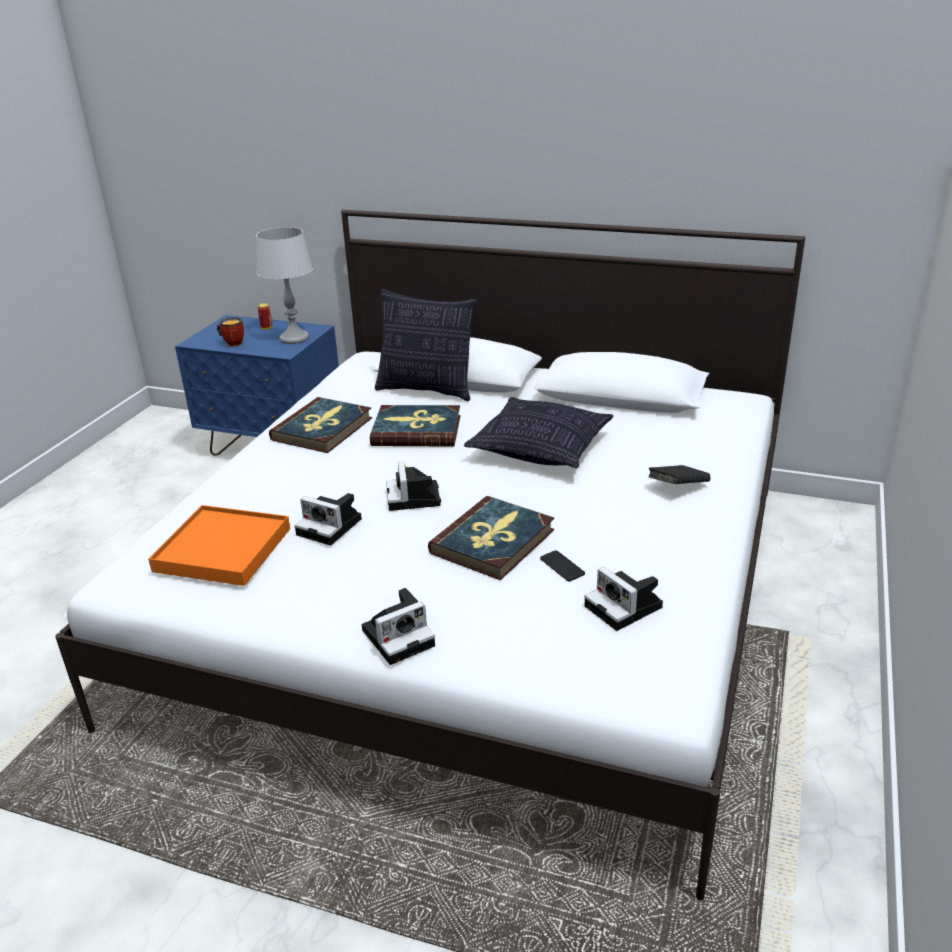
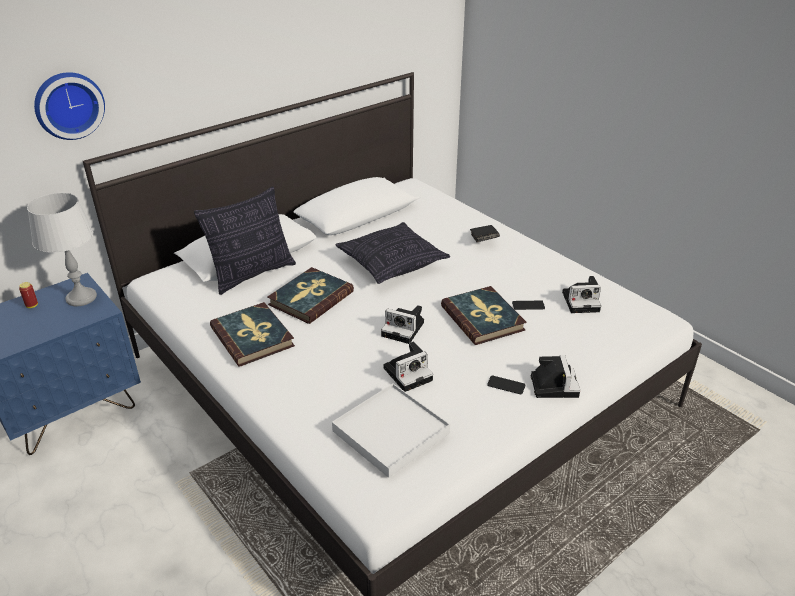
camera: 60 degrees left, 5 degrees up
orange tray [148,505,290,586] -> white tray [332,384,450,478]
mug [217,317,244,347] -> none
none -> wall clock [34,72,105,140]
none -> phone [487,375,525,394]

